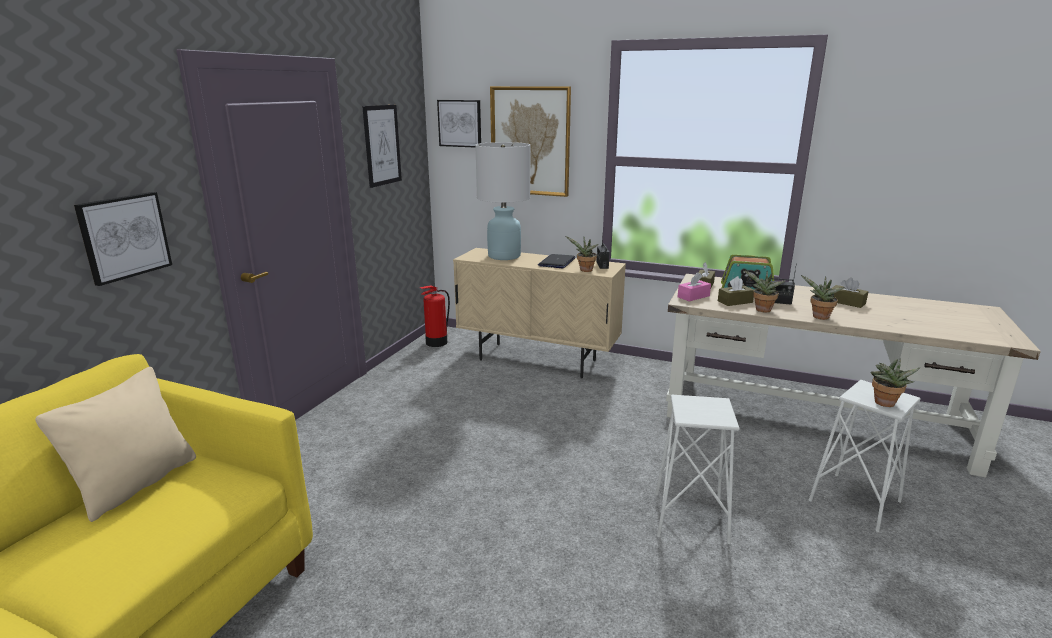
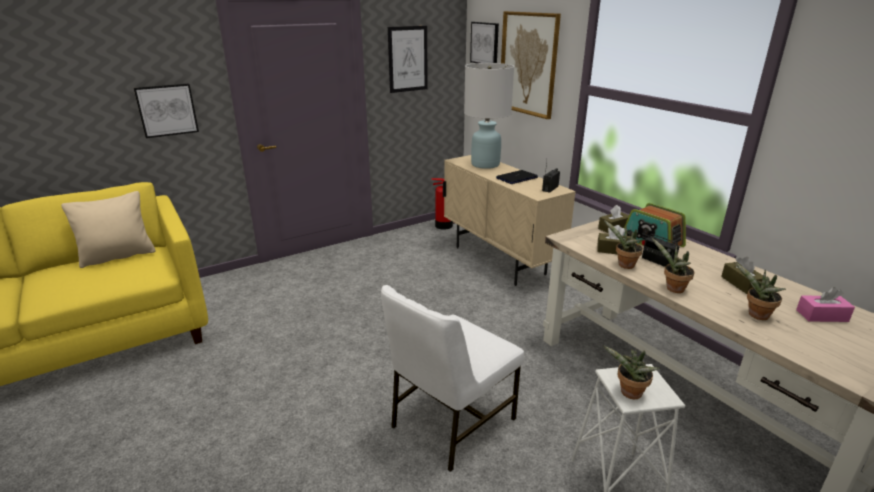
camera: 35 degrees right, 5 degrees up
potted plant [566,236,598,272] -> potted plant moved to [734,262,786,320]
white stool [655,395,740,544] -> white chair [381,285,524,472]
pink tissue box [678,272,711,301] -> pink tissue box moved to [796,287,855,322]

